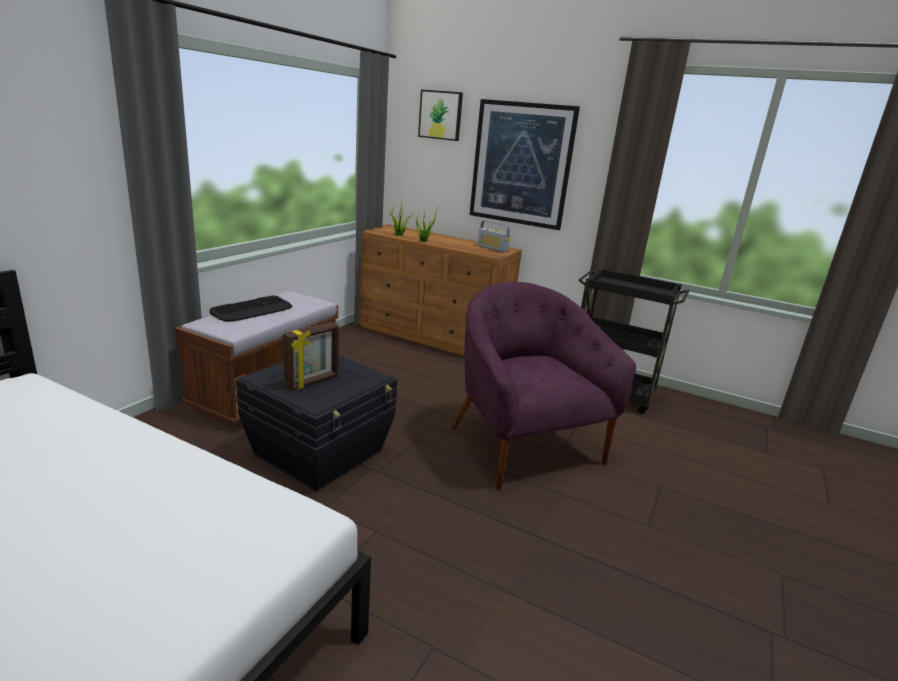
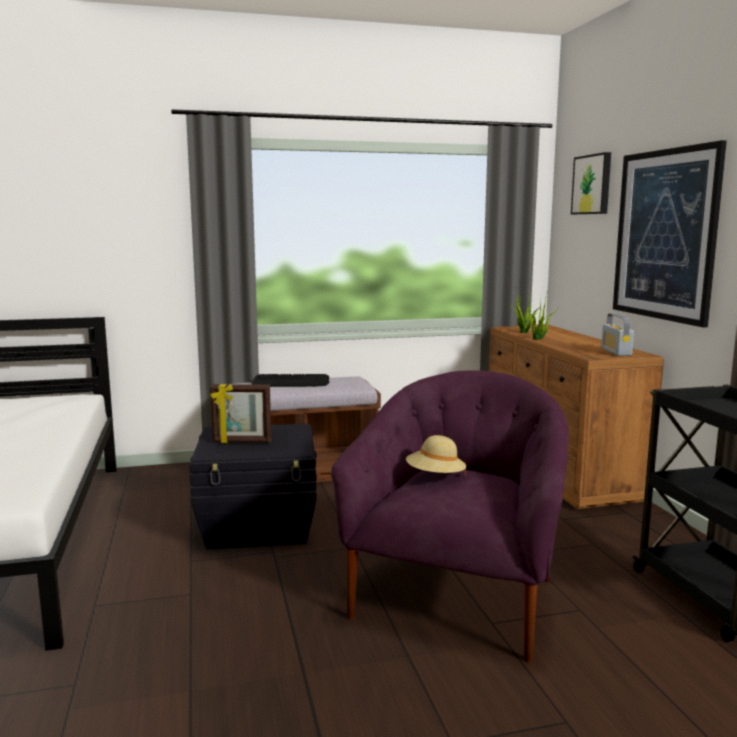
camera: 50 degrees right, 10 degrees down
none -> beige hat [406,435,466,476]

